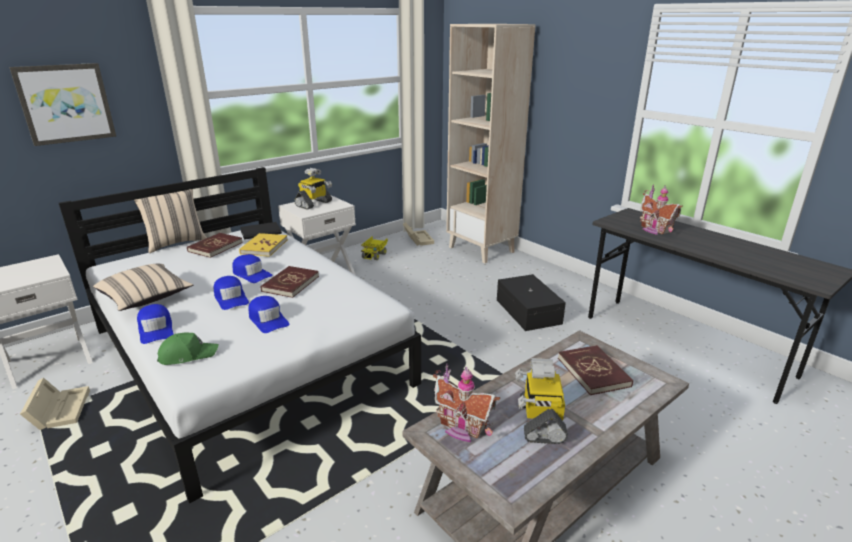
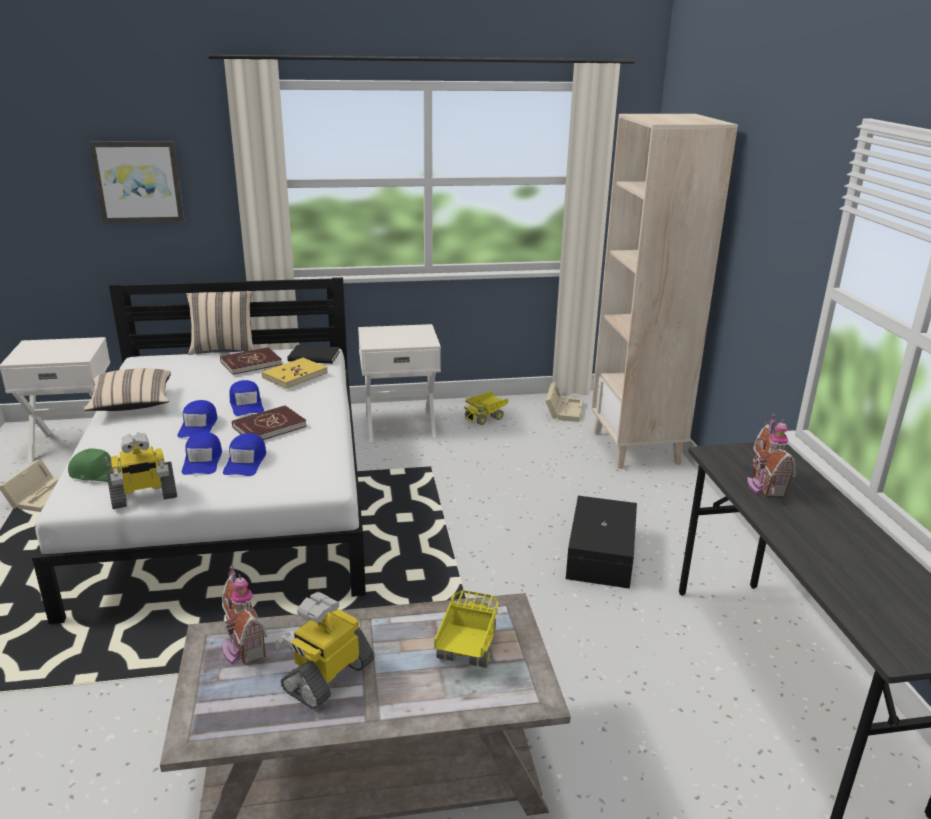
camera: 30 degrees right, 0 degrees up
blue cap [137,304,174,344] -> blue cap moved to [223,433,266,476]
toy robot [294,168,332,209] -> toy robot moved to [107,433,177,509]
red book [558,345,633,395] -> toy truck [434,590,499,668]

